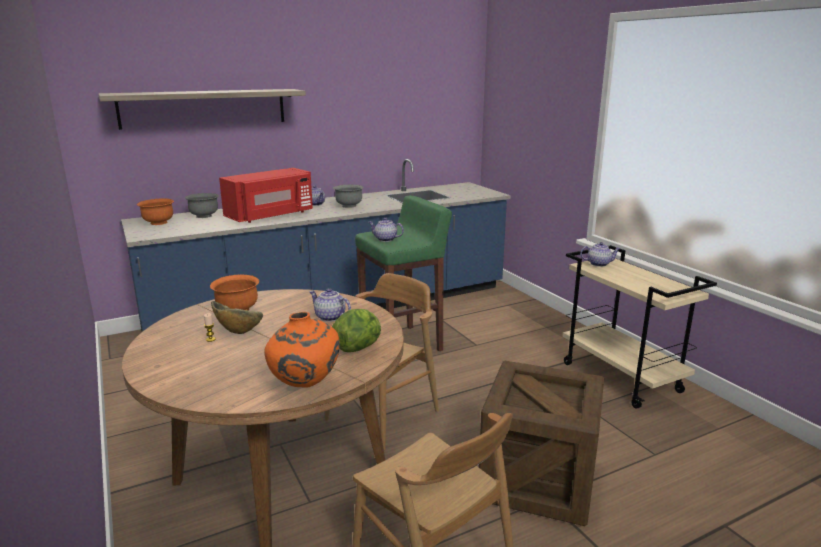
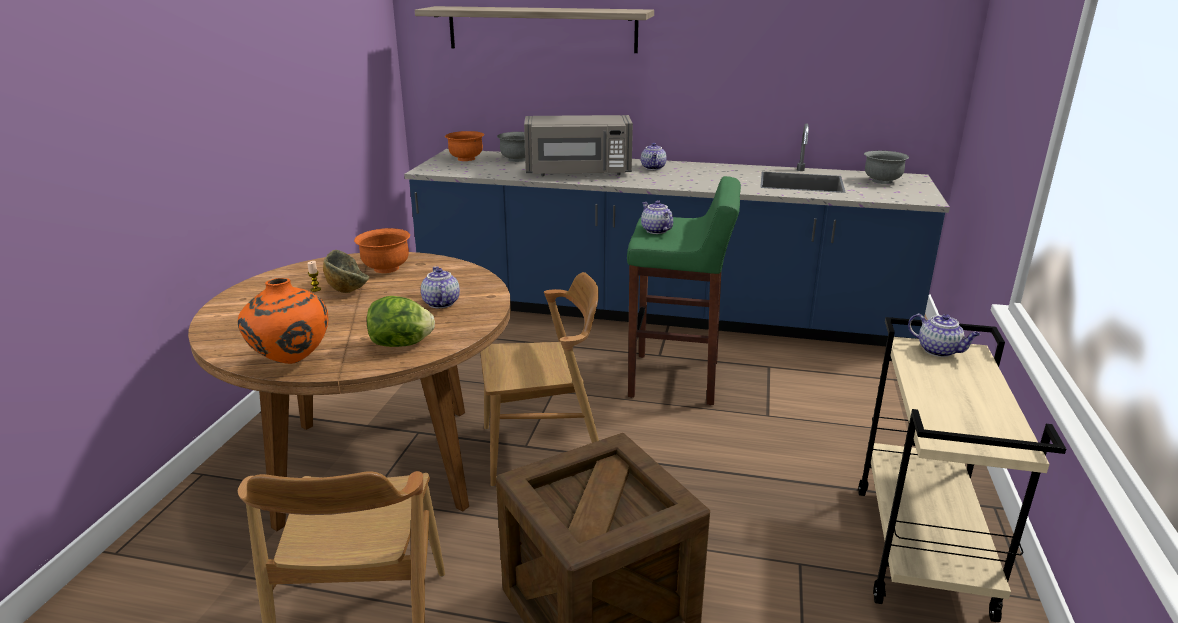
camera: 40 degrees right, 5 degrees up
red microwave [219,168,313,223] -> grey microwave [524,115,633,176]
grey bowl [333,185,364,208] -> grey bowl moved to [864,151,909,184]

